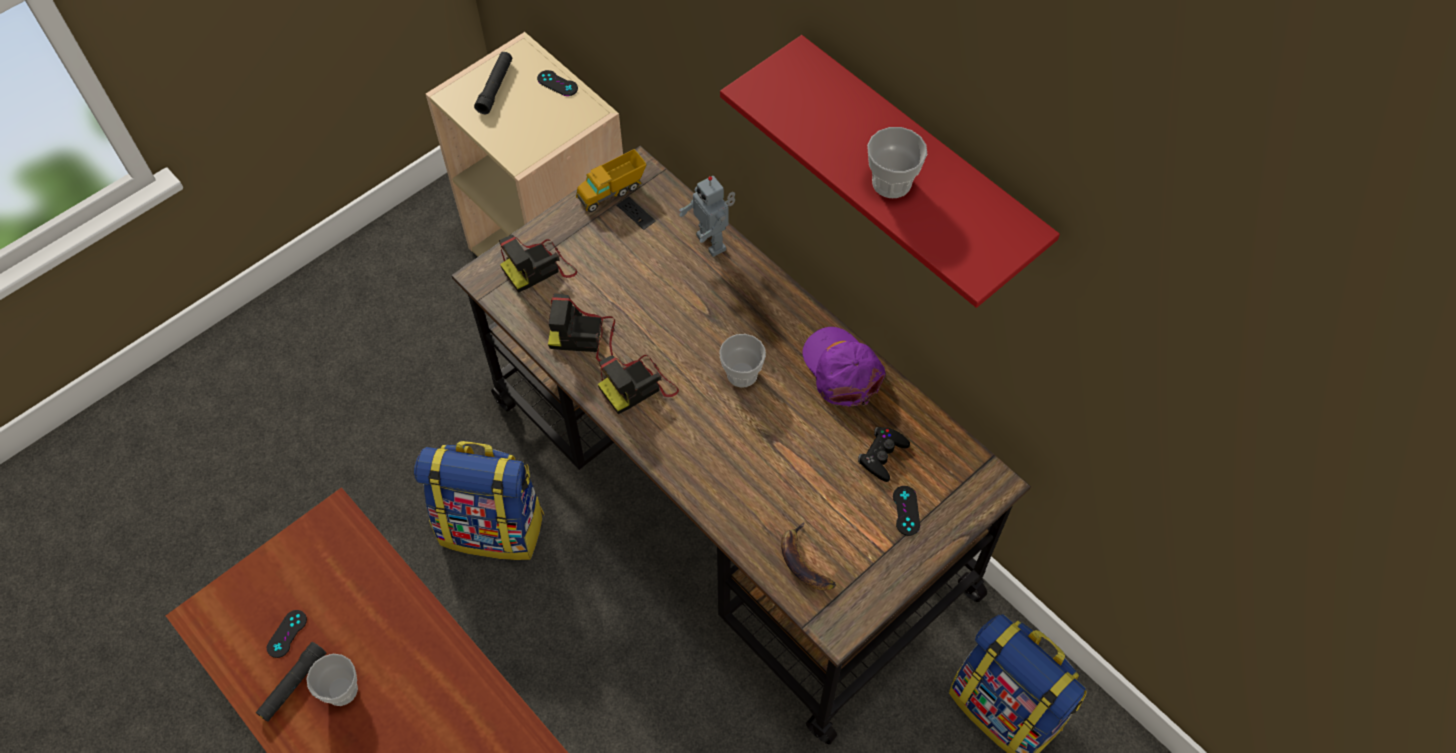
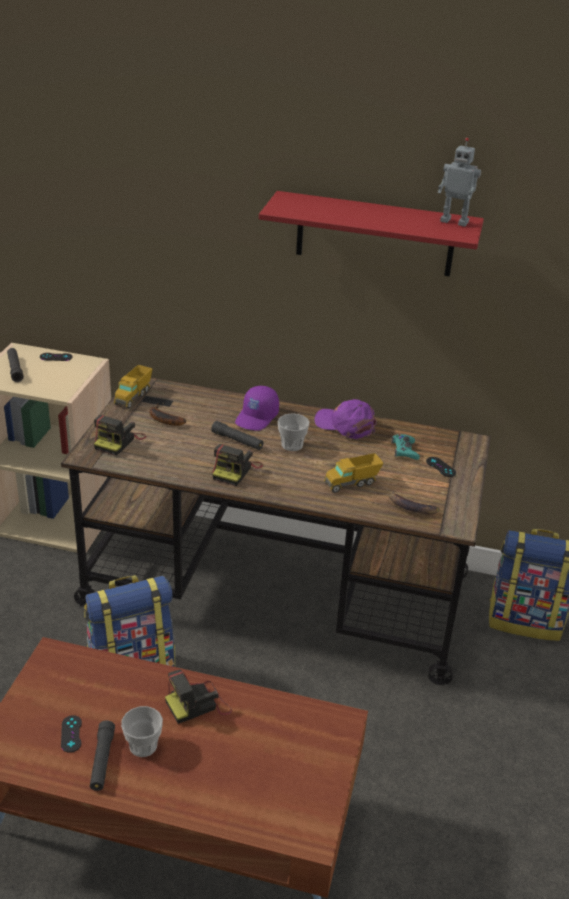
camera: 35 degrees left, 25 degrees down
camera [548,293,615,362] -> camera moved to [165,670,232,724]
toy robot [679,176,735,257] -> toy robot moved to [438,138,481,227]
black game controller [858,427,910,482] -> turquoise game controller [391,434,420,460]
cup [867,127,927,198] -> none
none -> banana [149,403,186,426]
none -> black flashlight [211,421,264,450]
none -> purple cap [235,386,279,431]
none -> toy truck [324,453,384,493]

